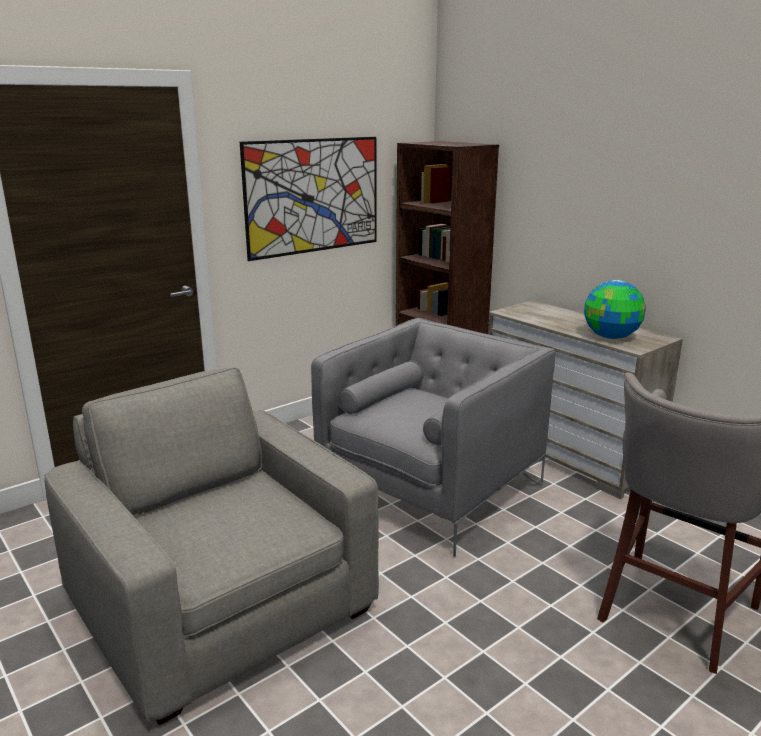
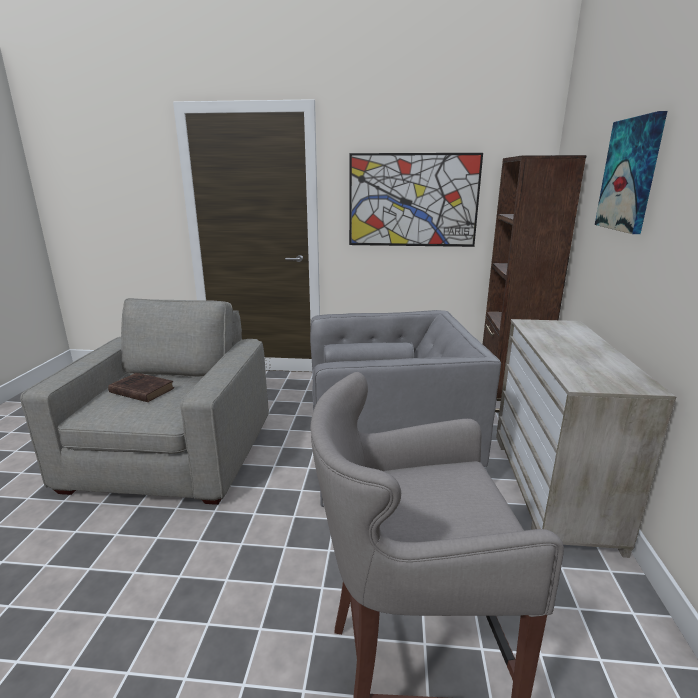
camera: 45 degrees right, 0 degrees up
globe [584,280,646,339] -> none
none -> brown book [108,373,174,402]
none -> picture [595,111,667,234]

